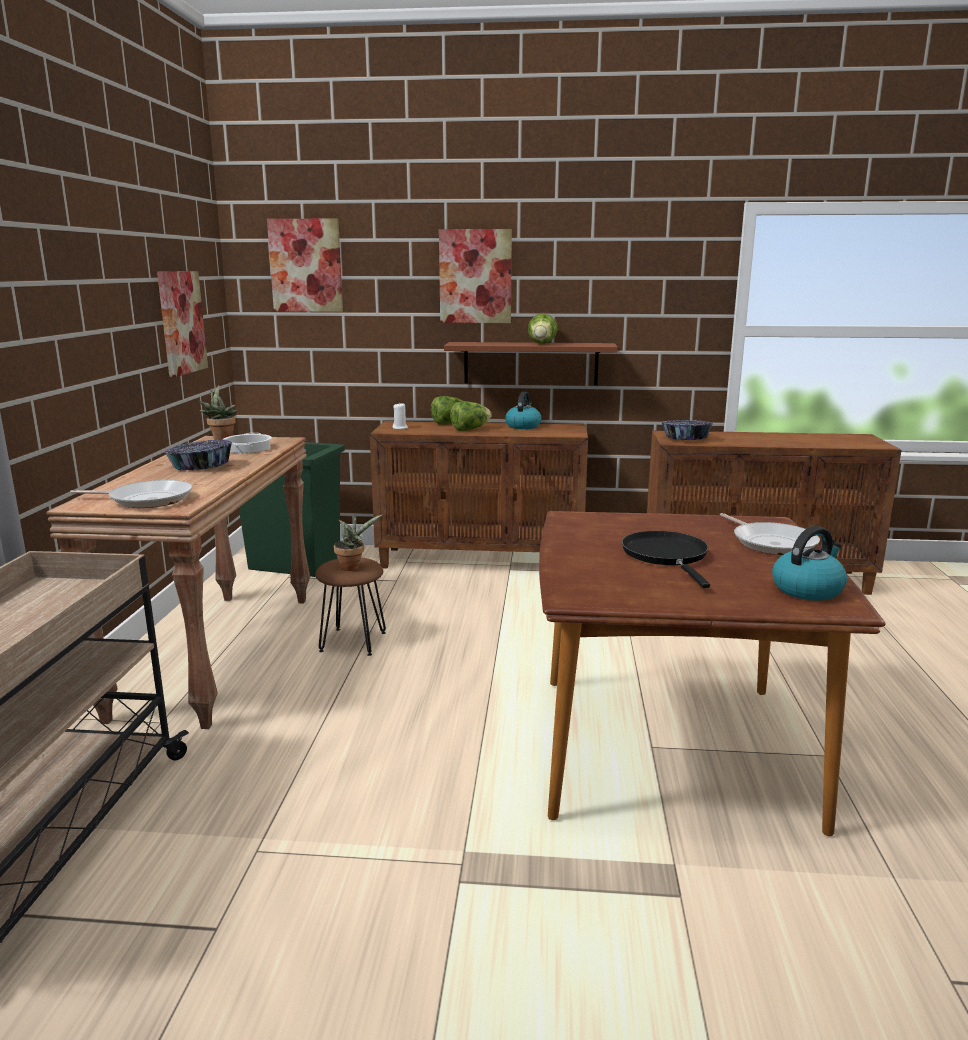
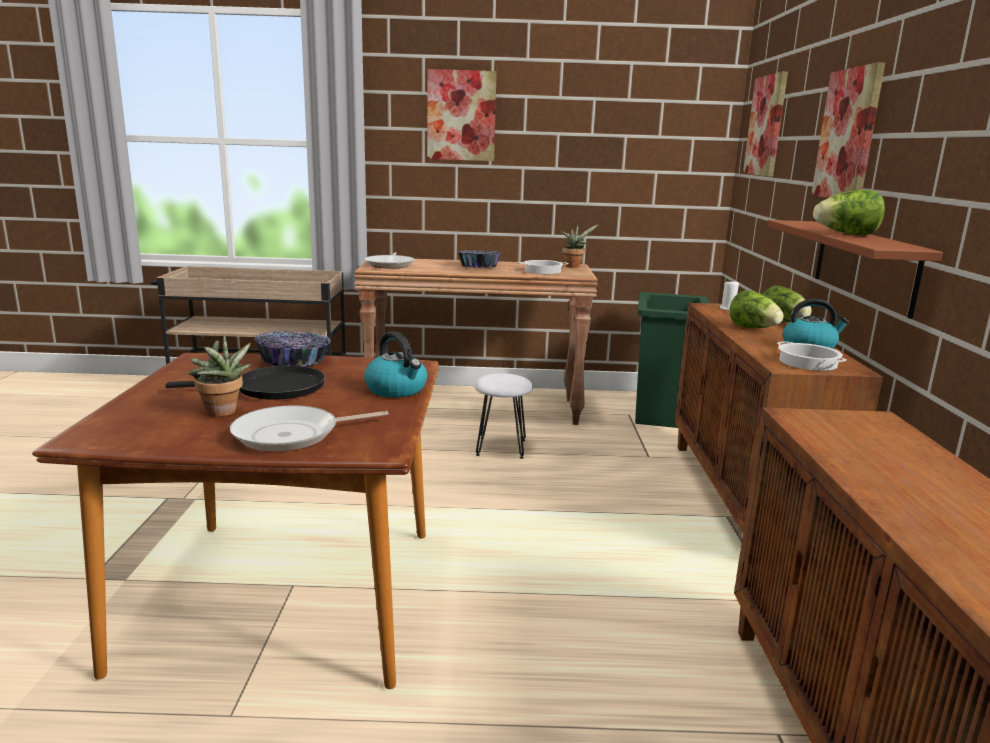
camera: 85 degrees right, 0 degrees up
picture [157,271,208,377] -> picture moved to [427,69,497,161]
brown stool [315,557,386,656] -> white stool [474,373,533,459]
potted plant [334,513,382,571] -> potted plant moved to [188,335,252,417]
bowl [662,420,713,440] -> bowl moved to [254,331,331,367]
kettle [772,526,847,601] -> kettle moved to [364,331,427,398]
none -> cooking pot [777,341,847,371]

